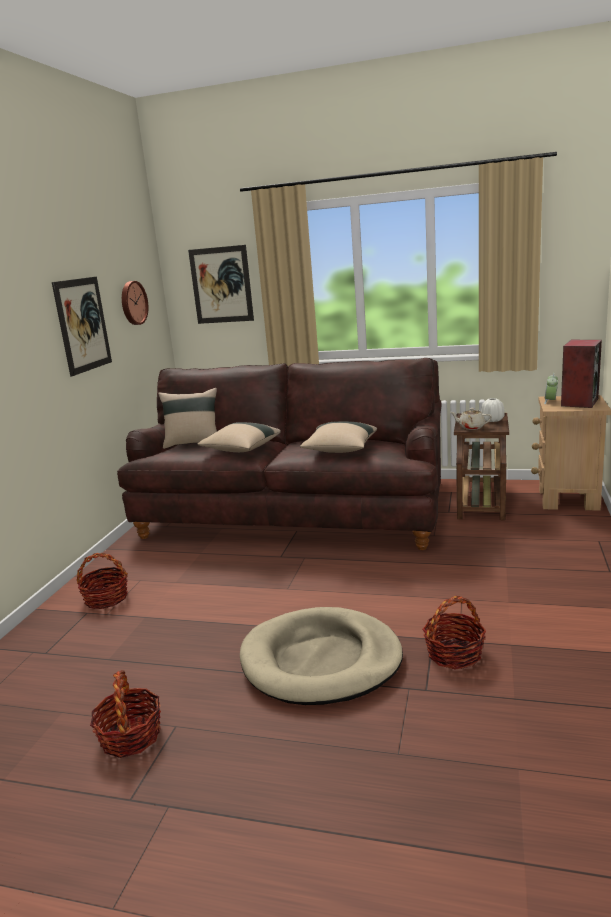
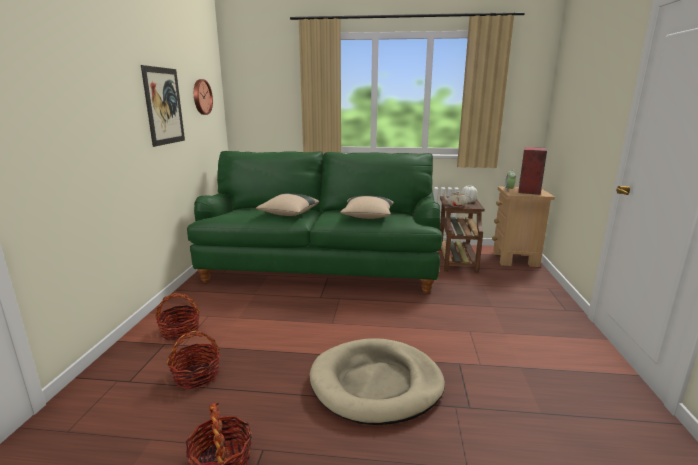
camera: 10 degrees left, 0 degrees up
brown sofa [117,358,442,550] -> green sofa [187,151,442,294]
beige pillow [158,388,217,449] -> none
picture [188,245,254,324] -> none
basket [423,596,486,670] -> basket moved to [167,330,220,390]

